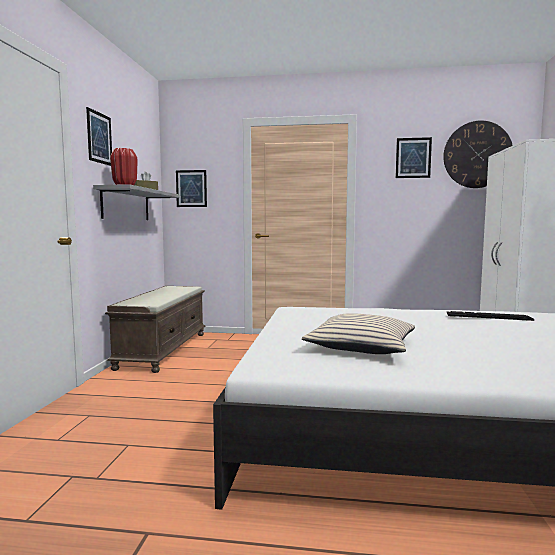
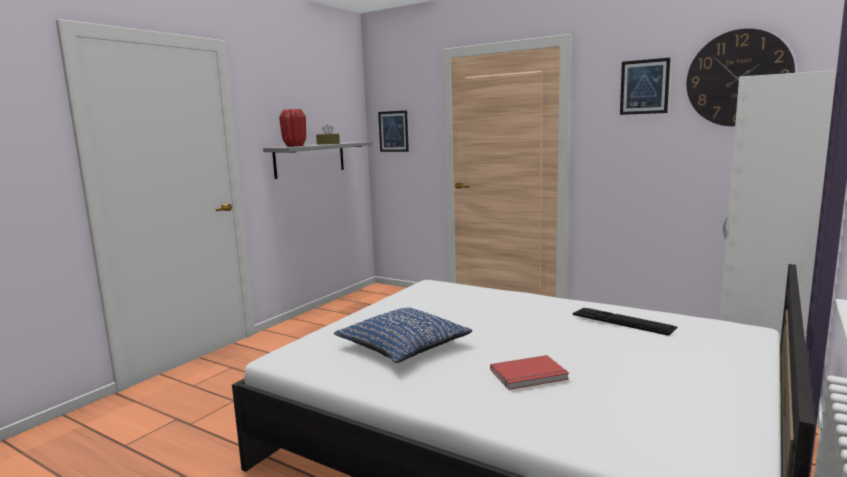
camera: 25 degrees right, 5 degrees up
picture [86,107,112,166] -> none
brown bench [105,286,205,373] -> none
beige pillow [302,313,415,354] -> blue pillow [334,308,472,363]
none -> red book [490,355,569,390]

